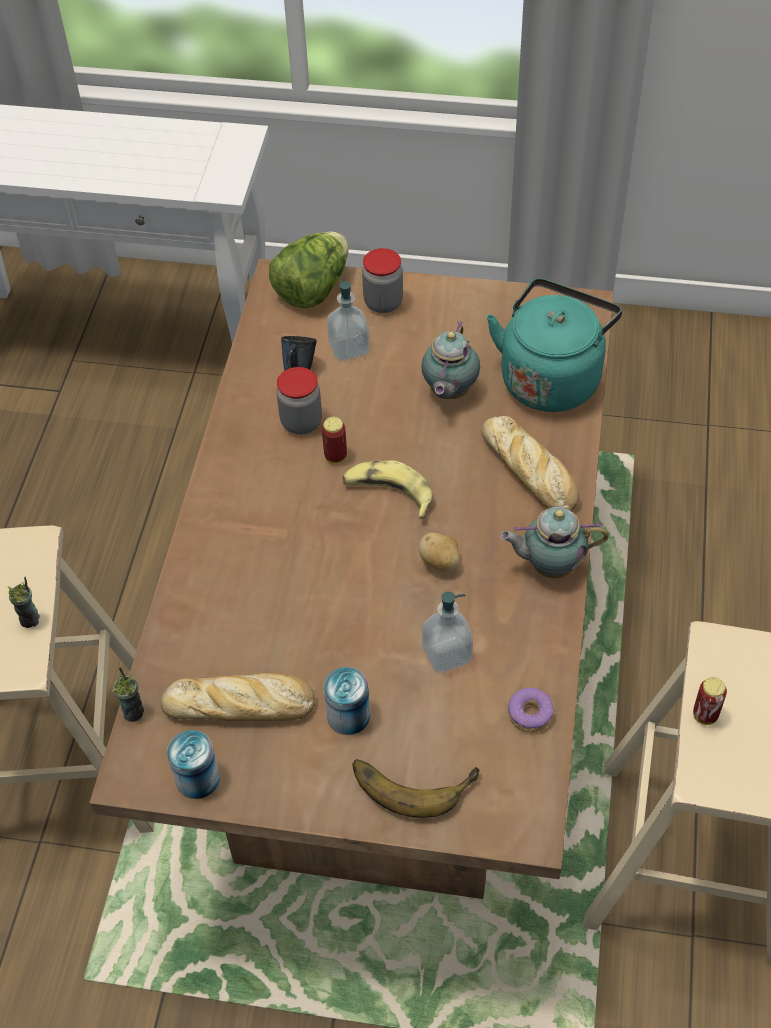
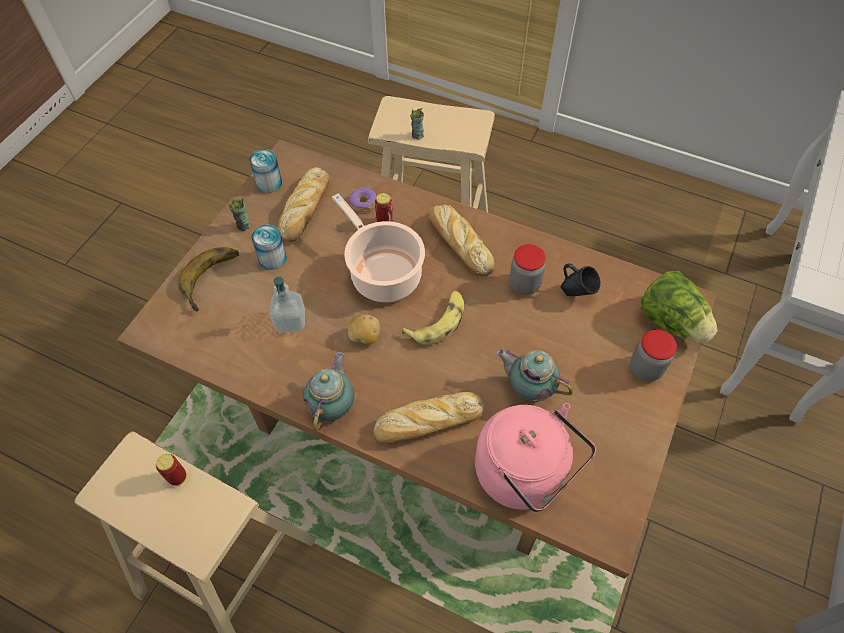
camera: 105 degrees right, 5 degrees up
cup [111,667,144,722] -> cup moved to [228,197,251,231]
can [322,417,347,464] -> can moved to [375,193,393,222]
soap dispenser [327,278,370,360] -> none
turquoise kettle [487,278,622,412] -> pink kettle [475,403,596,512]
donut [508,688,555,732] -> donut moved to [349,187,377,212]
none -> cooking pot [332,194,425,302]
none -> bread [427,204,495,276]

